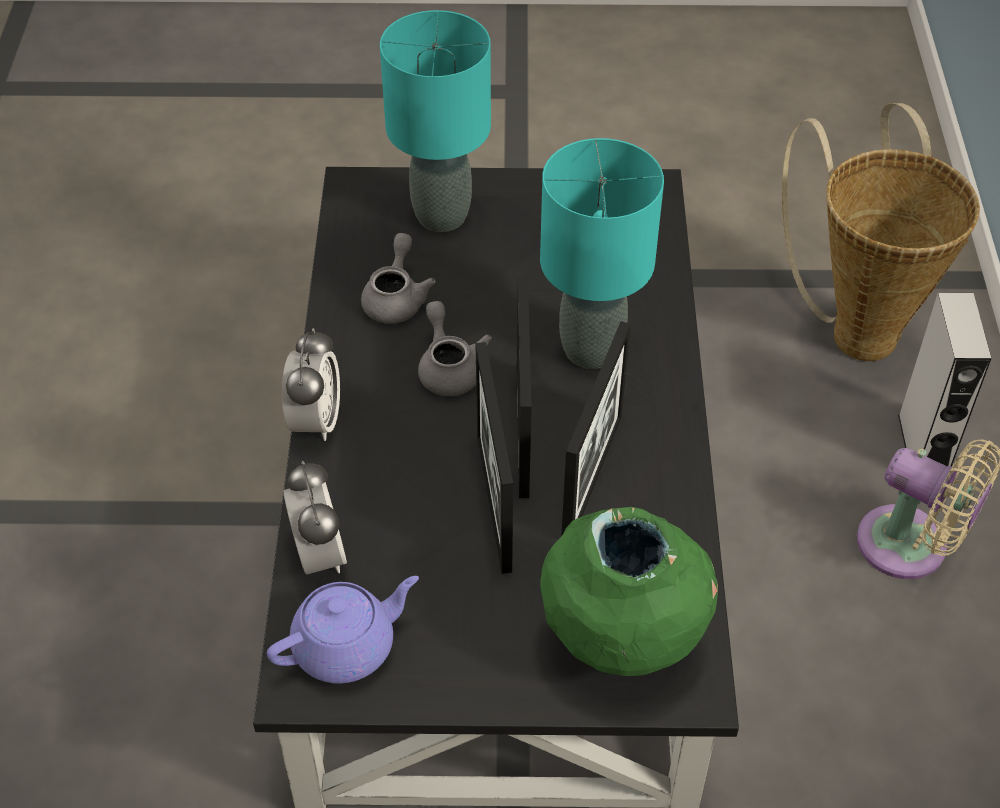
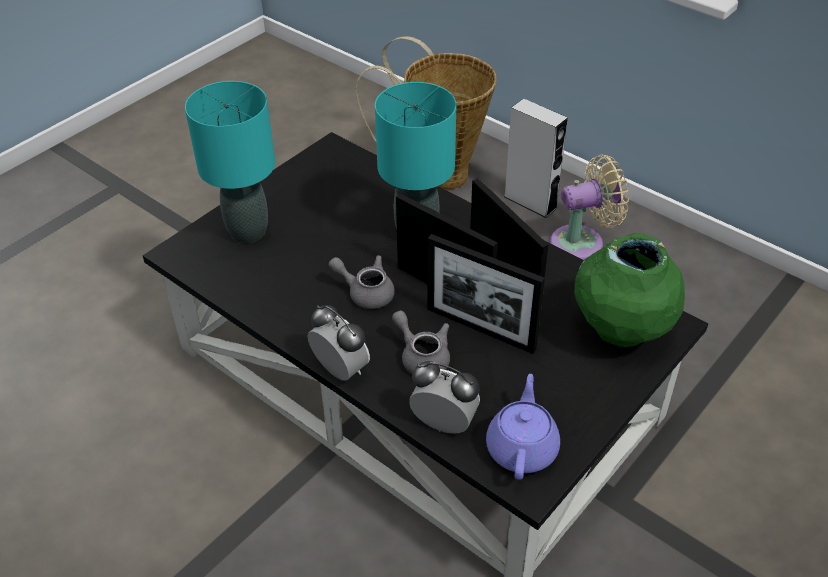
camera: 50 degrees left, 5 degrees down
grey teapot [361,233,435,324] -> grey teapot moved to [392,311,450,374]

